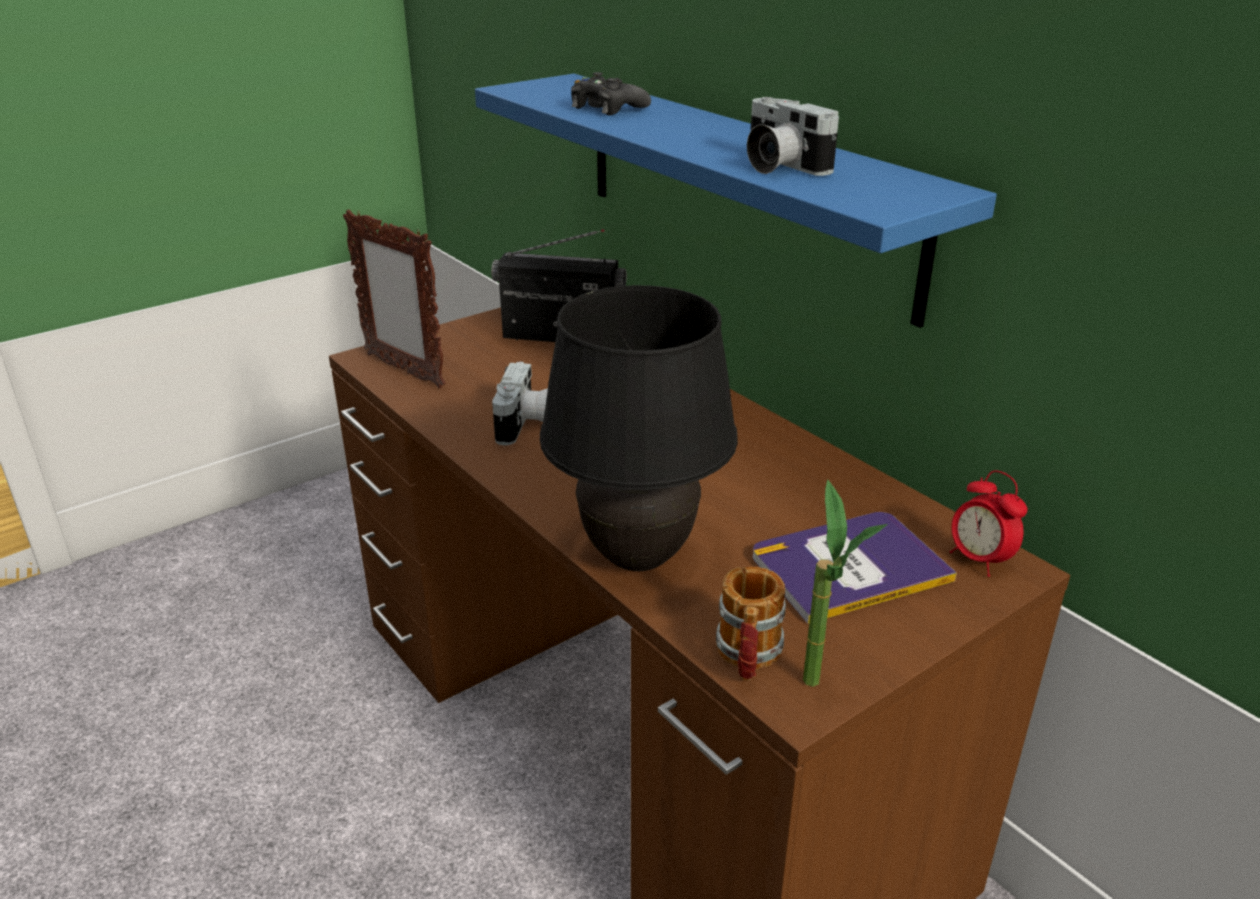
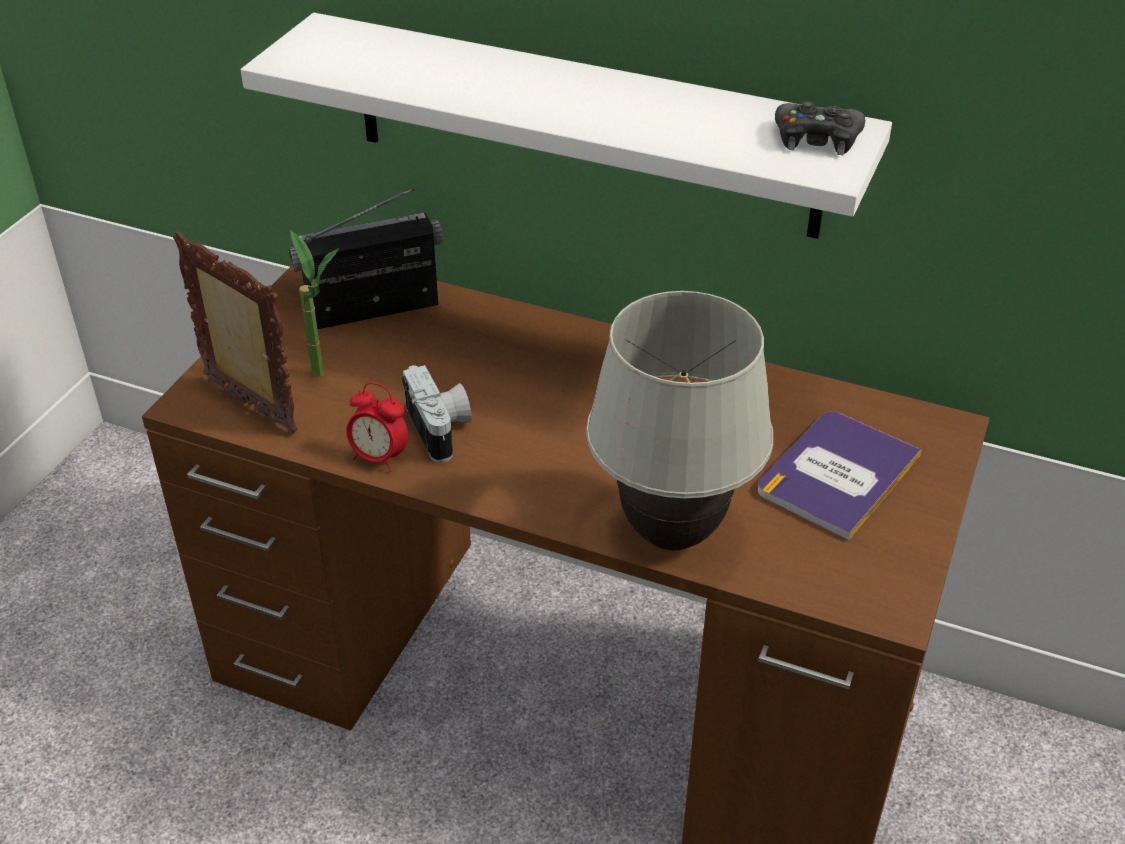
camera: 30 degrees left, 10 degrees up
picture frame [343,209,446,388] -> picture frame turned 150 degrees counterclockwise [173,231,298,434]
blue shelf [475,74,997,328] -> white shelf [241,13,892,239]
black table lamp [540,285,738,571] -> white table lamp [586,291,773,550]
black game controller [571,72,651,115] -> black game controller moved to [775,101,865,155]
mug [716,567,786,681] -> none
camera [747,97,839,176] -> none
potted plant [803,480,887,687] -> potted plant moved to [290,230,339,377]
alarm clock [950,470,1027,577] -> alarm clock moved to [347,383,408,472]

